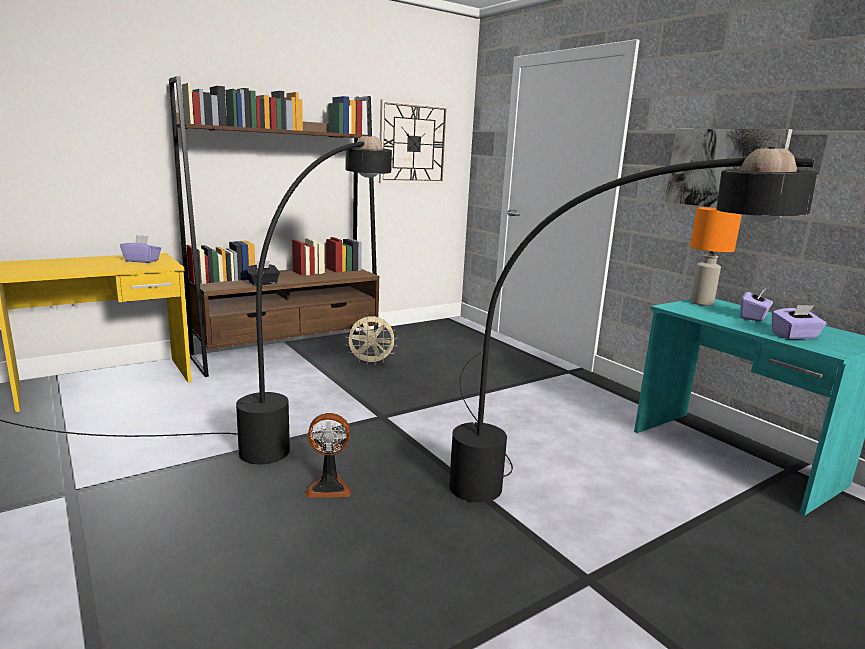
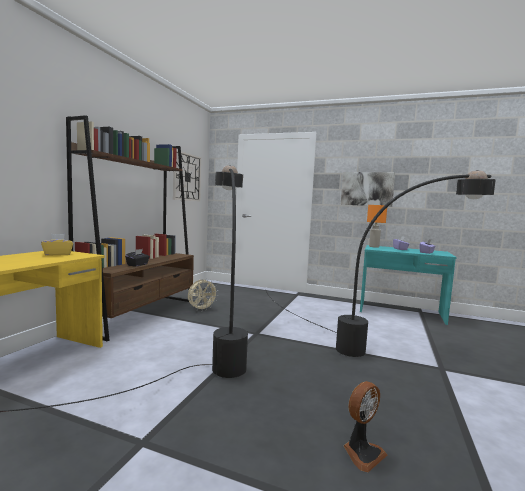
camera: 35 degrees left, 10 degrees down
purple tissue box [120,235,161,263] -> yellow tissue box [41,234,73,256]
fan [305,413,351,498] -> fan moved to [344,381,387,472]

